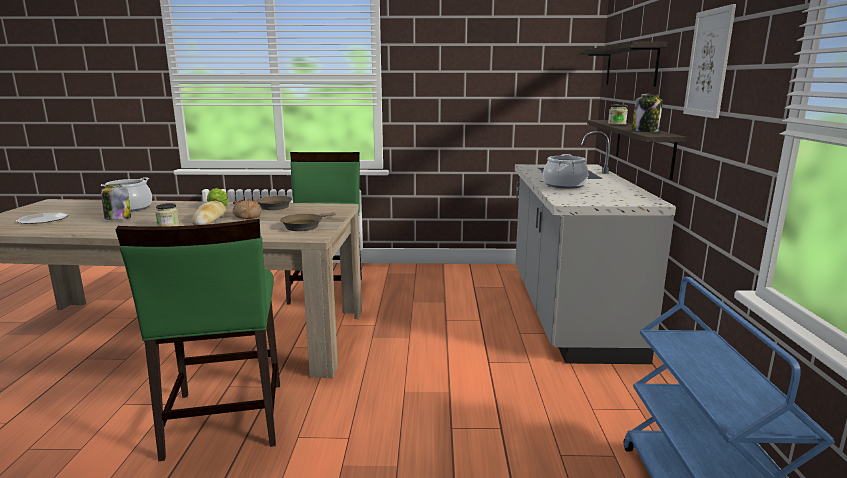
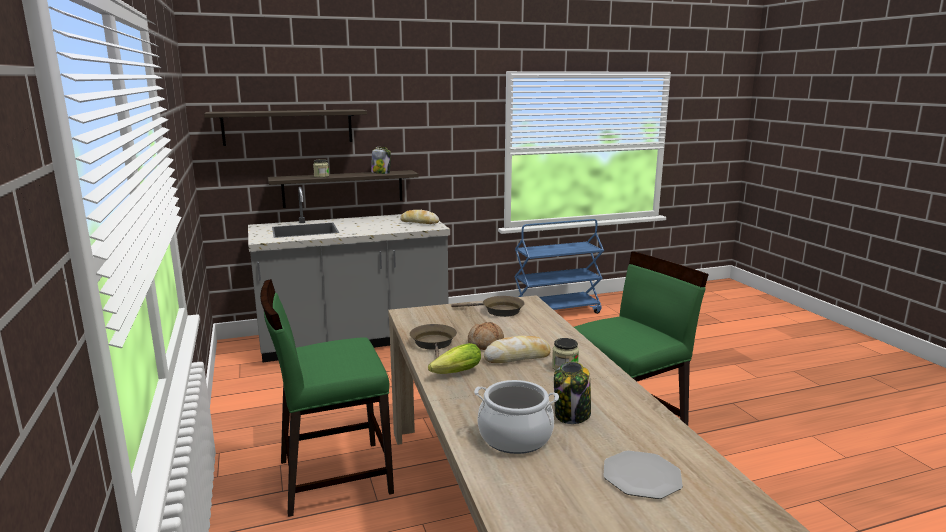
camera: 110 degrees left, 0 degrees up
cooking pot [543,154,588,189] -> none
picture [683,4,736,119] -> none
none -> bread [400,210,439,224]

